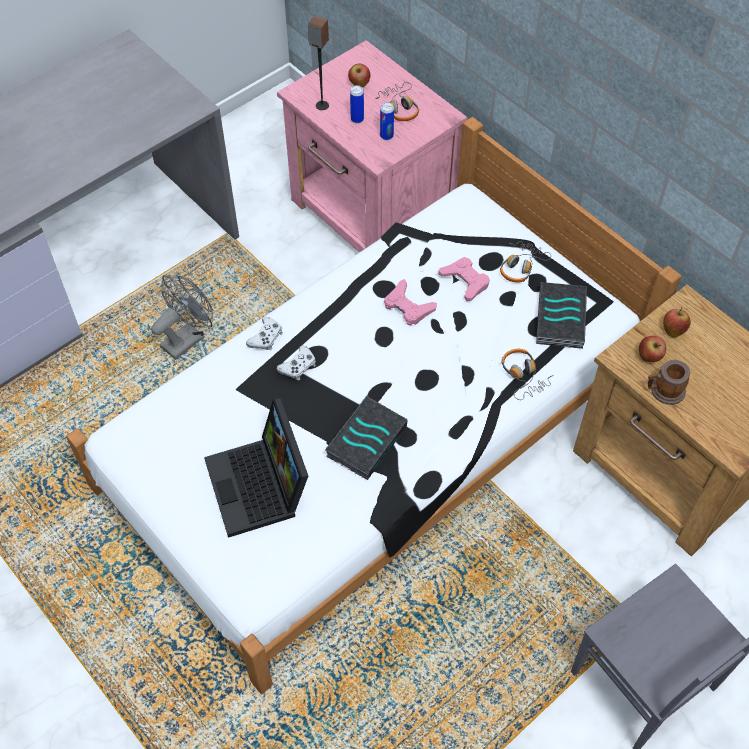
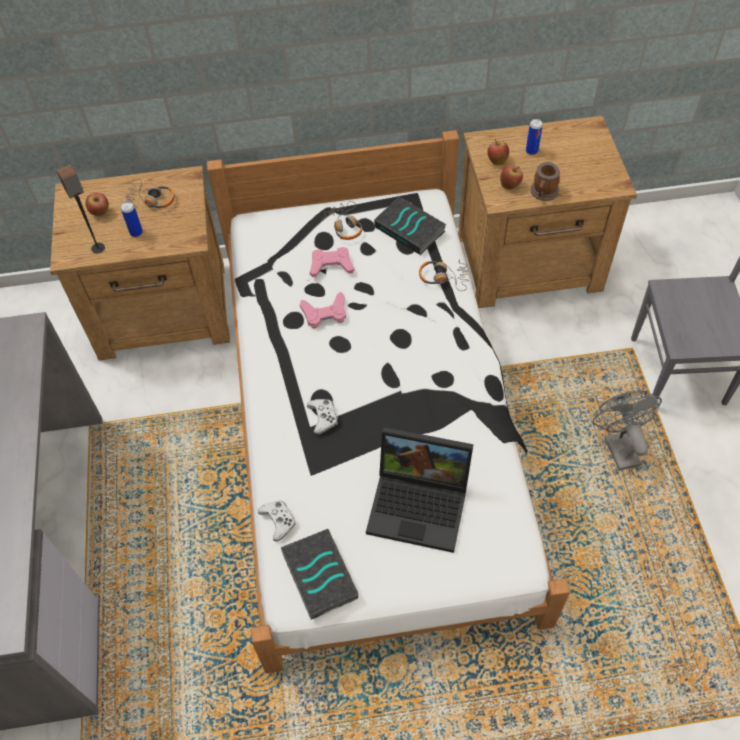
camera: 55 degrees left, 0 degrees up
grey fan [151,275,213,360] -> grey fan moved to [593,390,662,471]
white game controller [246,317,283,350] -> white game controller moved to [258,501,296,542]
pink nightstand [277,40,468,253] -> brown nightstand [50,166,230,360]
book [325,396,408,480] -> book moved to [281,529,358,620]
can [380,102,394,140] -> can moved to [526,119,543,155]

